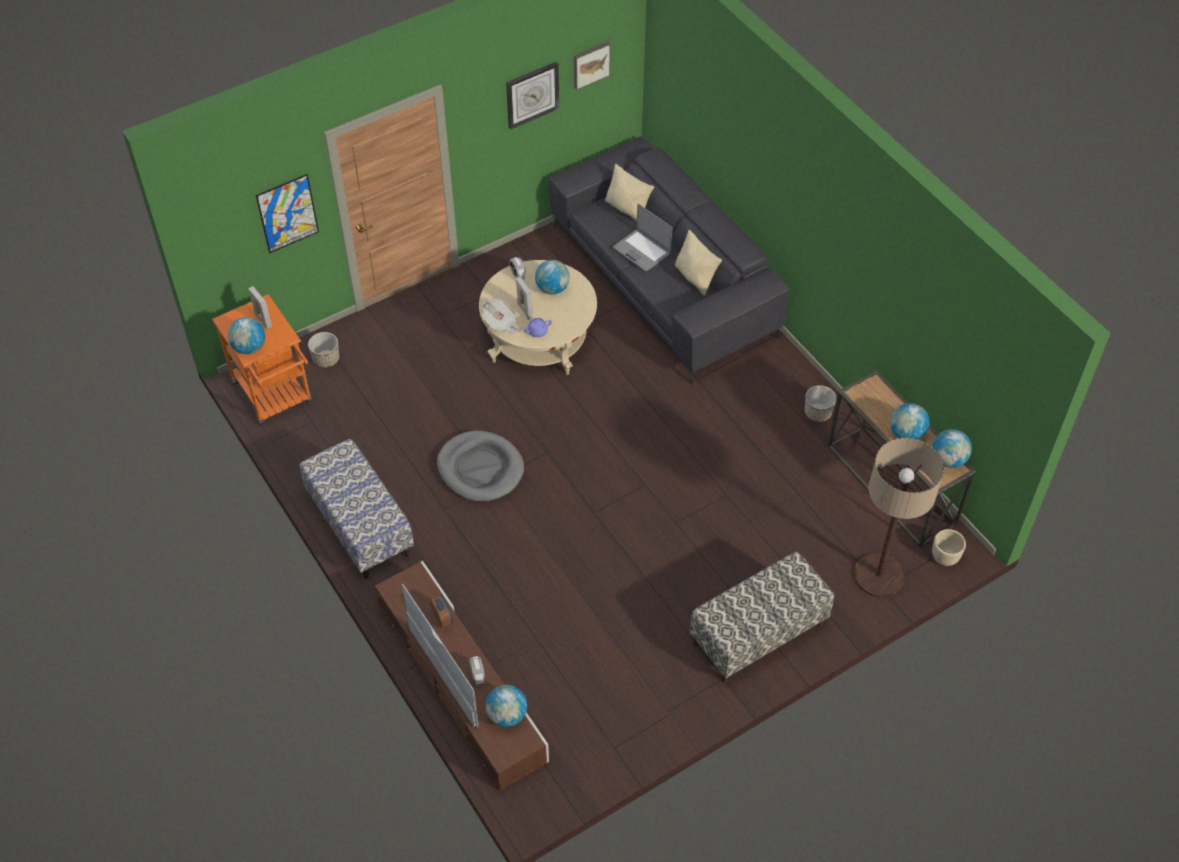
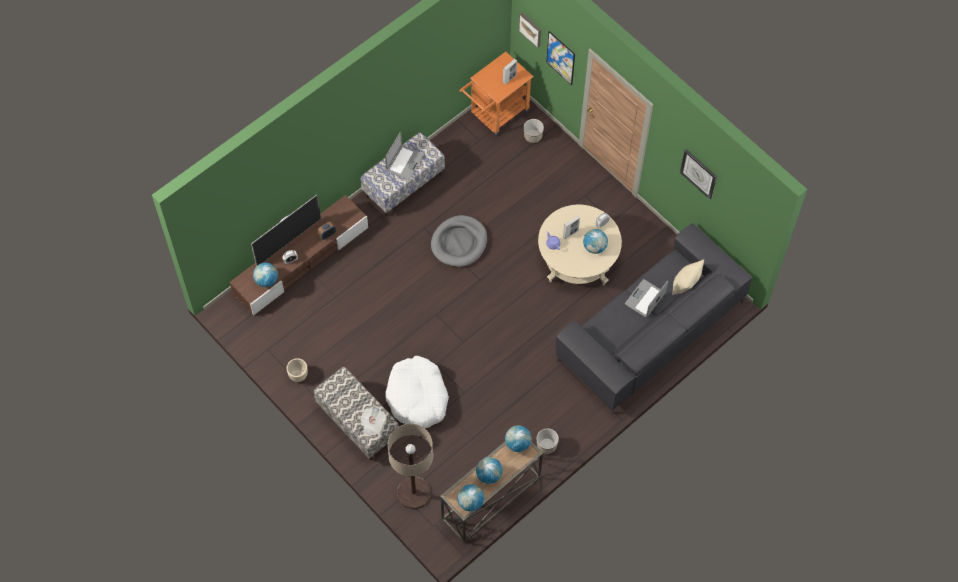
camera: 80 degrees right, 10 degrees up
globe [228,317,265,354] -> globe moved to [505,425,532,452]
newspaper [482,299,518,334] -> newspaper moved to [360,406,387,436]
picture [574,42,611,90] -> picture moved to [519,13,541,48]
beige pillow [675,230,722,295] -> none
beige planter [932,529,966,566] -> beige planter moved to [287,358,308,382]
none -> laptop [385,132,424,180]
none -> white dog bed [385,356,449,428]

